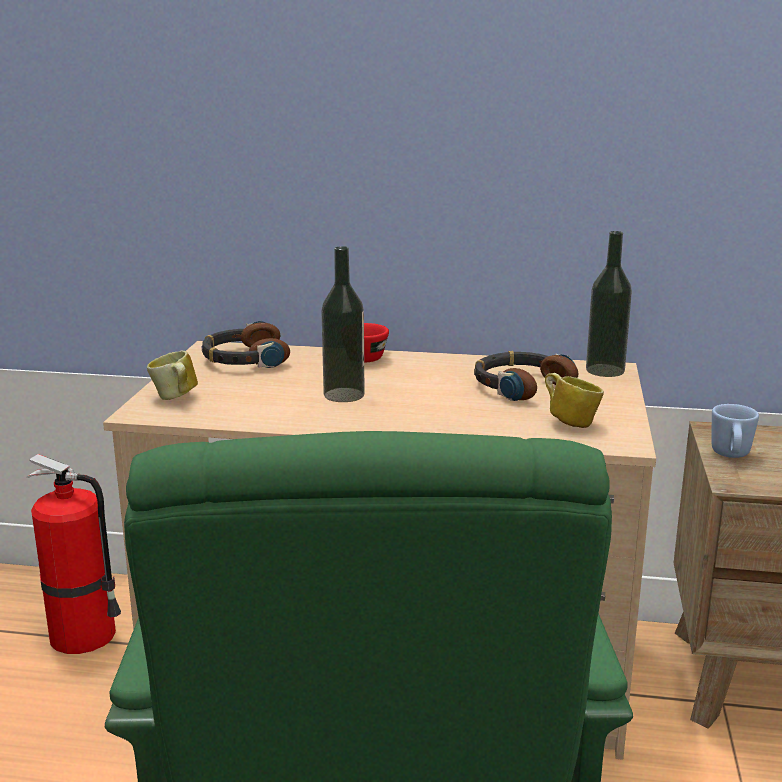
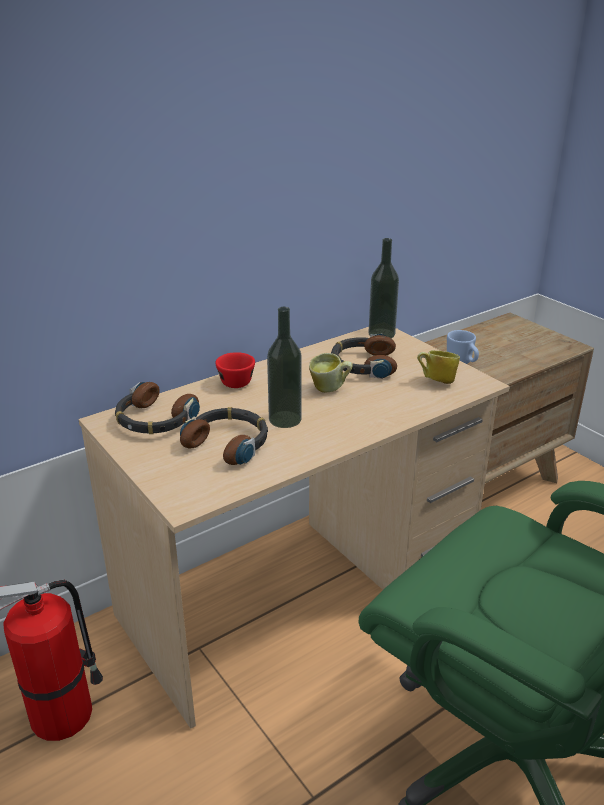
camera: 45 degrees left, 10 degrees up
mug [147,350,198,400] -> mug moved to [309,353,353,393]
none -> headphones [180,407,268,465]

